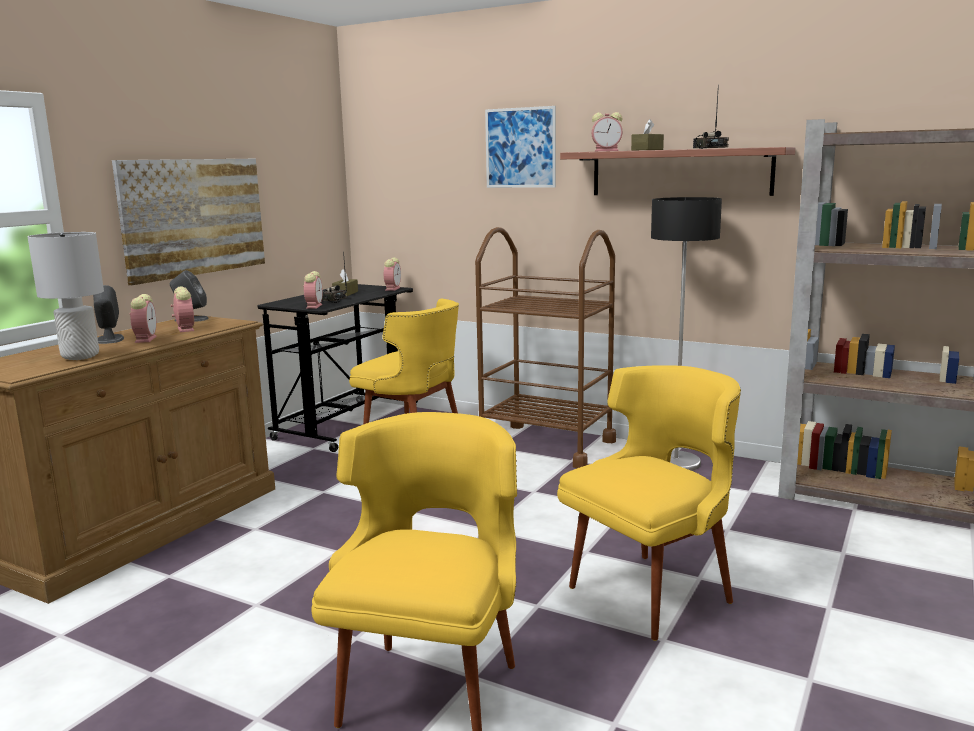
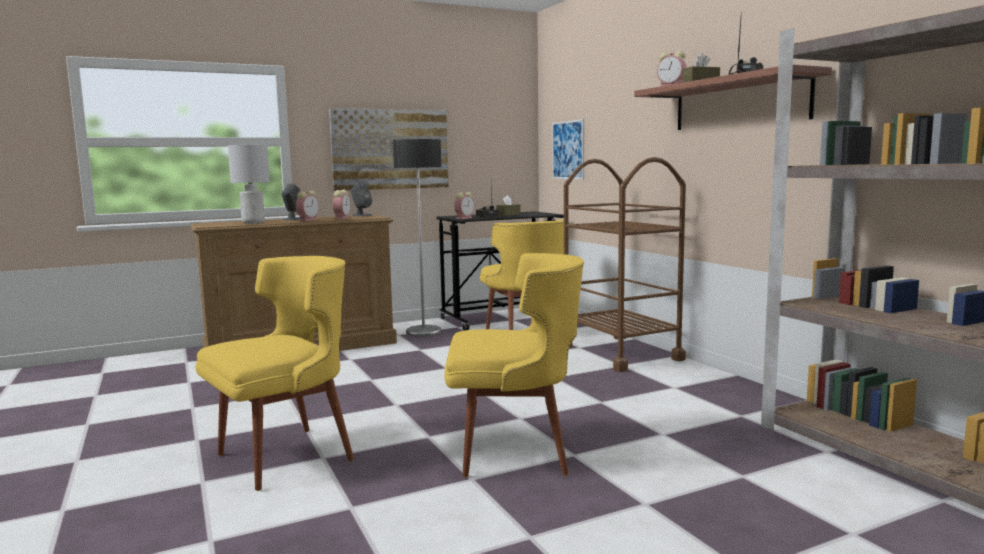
camera: 35 degrees right, 5 degrees down
alarm clock [384,257,401,291] -> none
picture [485,106,556,188] -> picture moved to [552,119,584,179]
floor lamp [651,197,722,471] -> floor lamp moved to [393,139,441,336]

